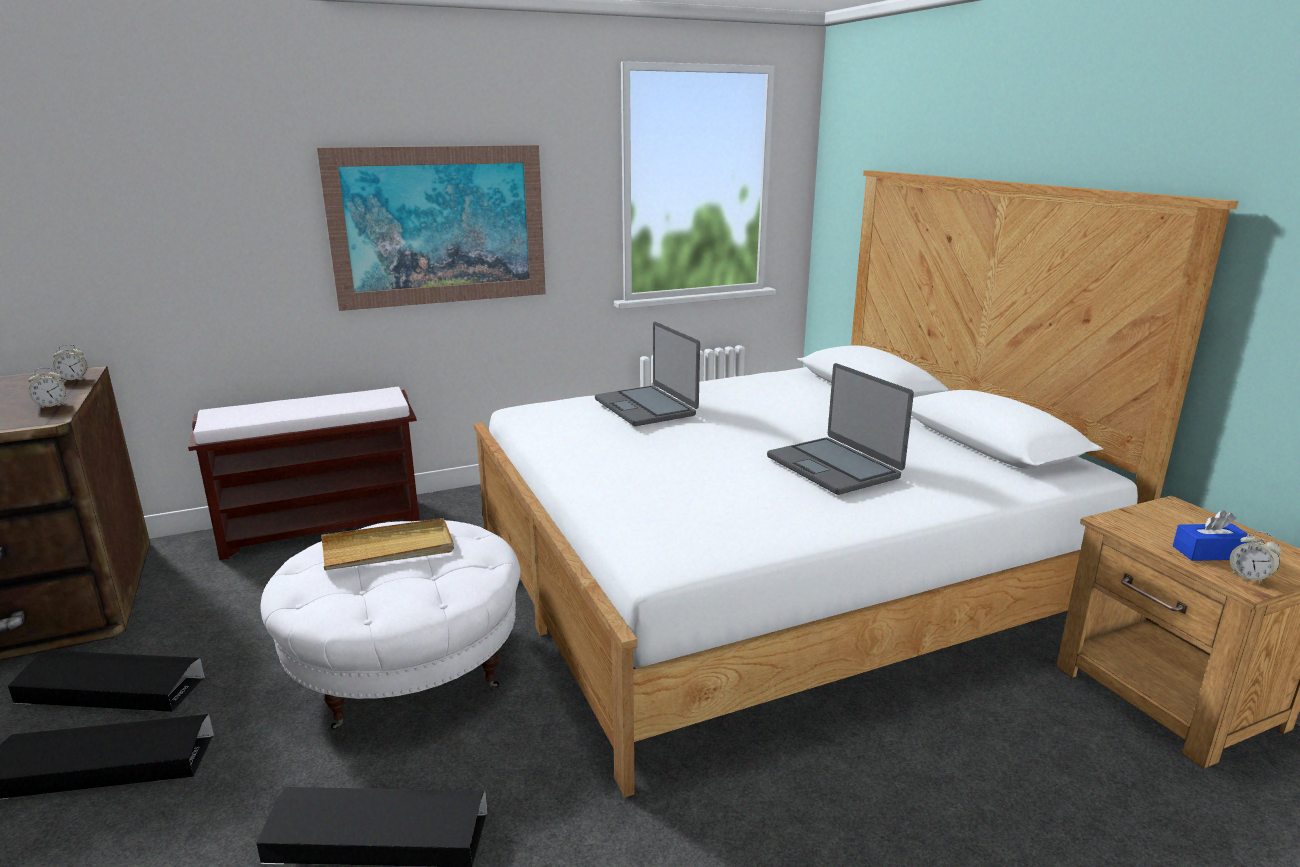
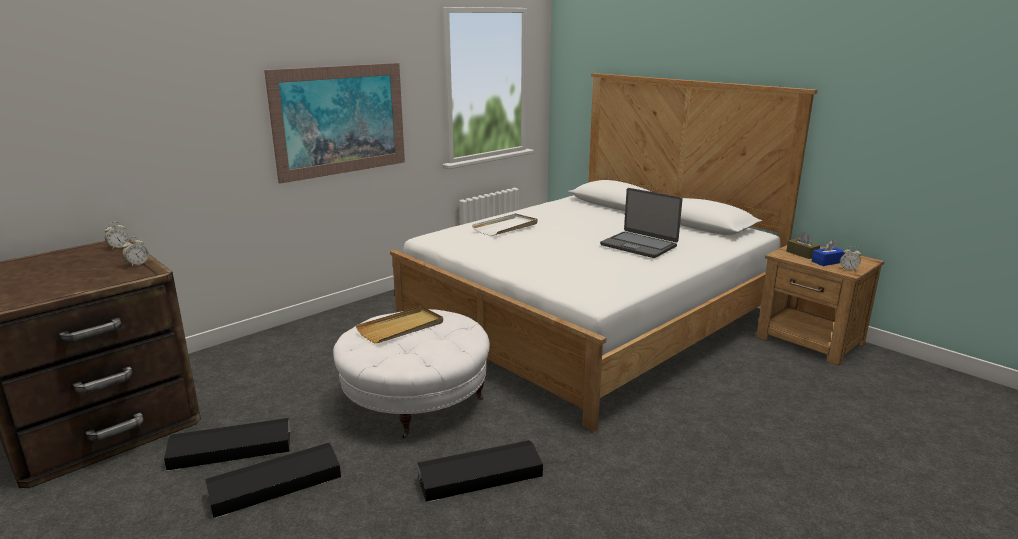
camera: 20 degrees left, 0 degrees up
brown bench [188,387,420,560] -> none
laptop [595,322,700,426] -> white tray [472,213,537,236]
none -> brown tissue box [786,232,820,259]

